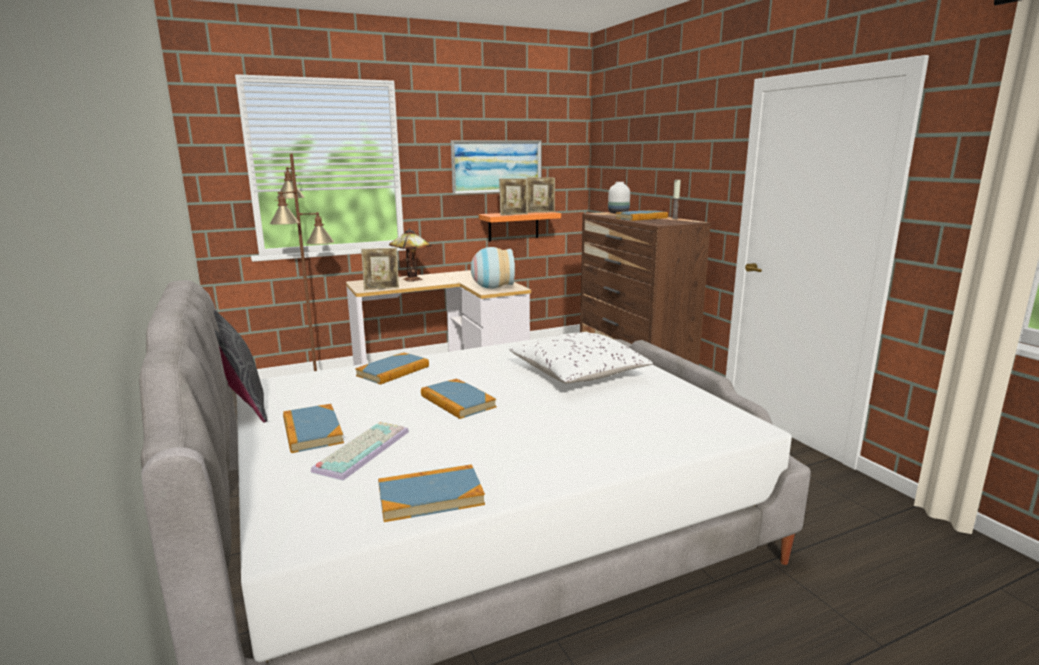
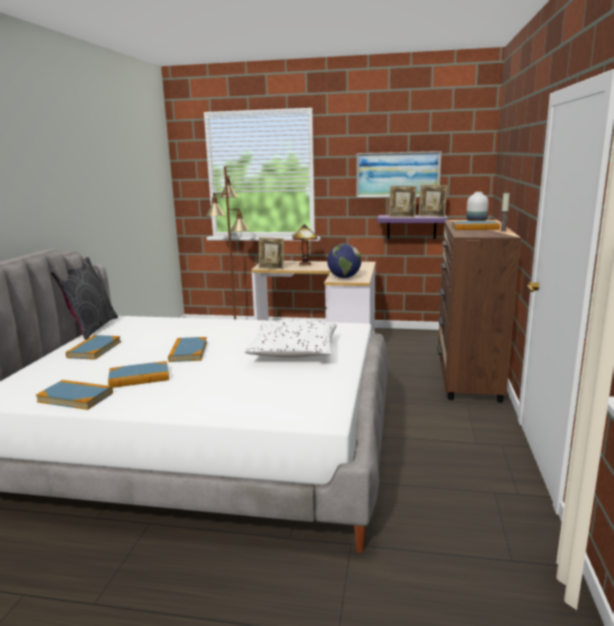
camera: 35 degrees right, 0 degrees up
keyboard [311,422,409,480] -> none
book [355,352,429,385] -> book moved to [108,361,169,388]
vase [471,247,515,289] -> globe [327,244,361,278]
orange shelf [479,212,561,241] -> purple shelf [377,215,448,239]

